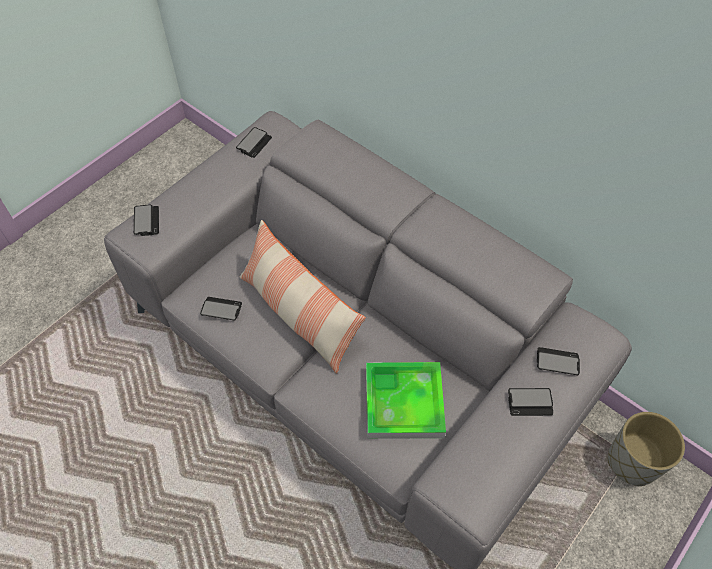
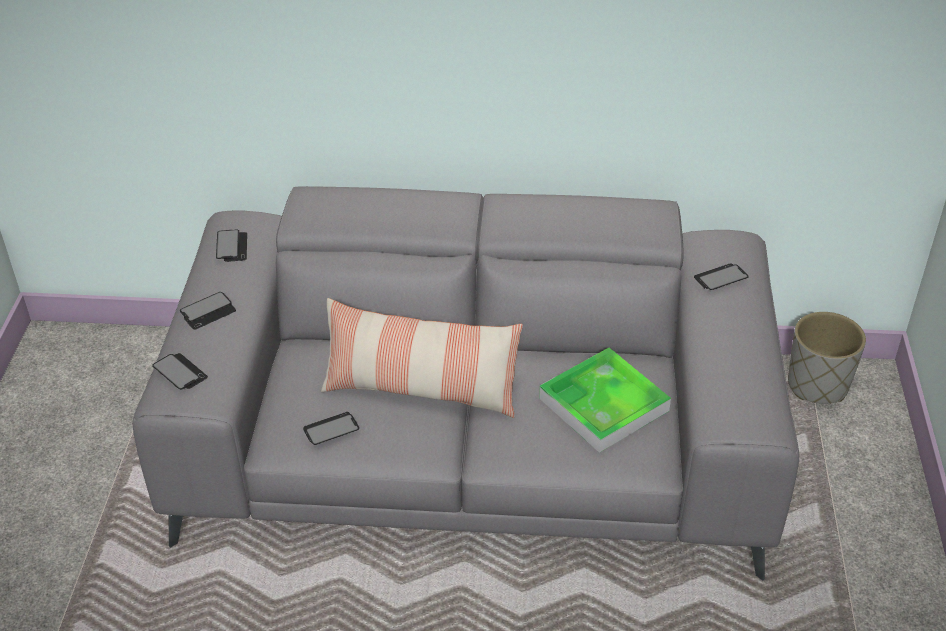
camera: 35 degrees left, 15 degrees down
phone [508,388,553,416] -> phone moved to [180,292,236,330]

